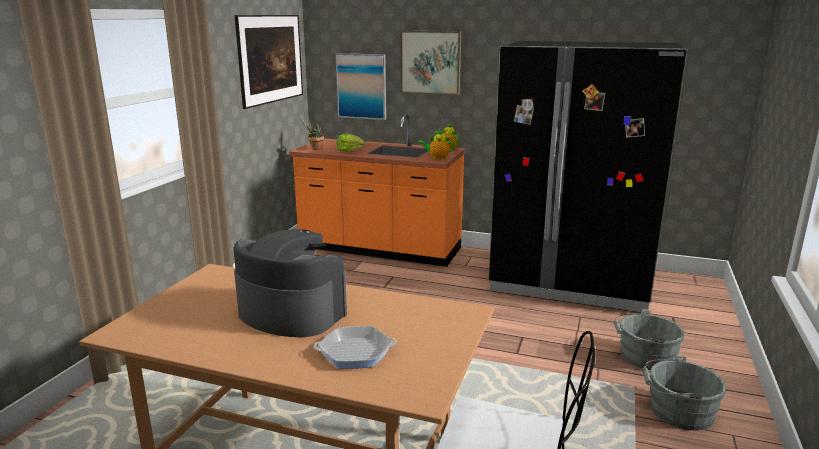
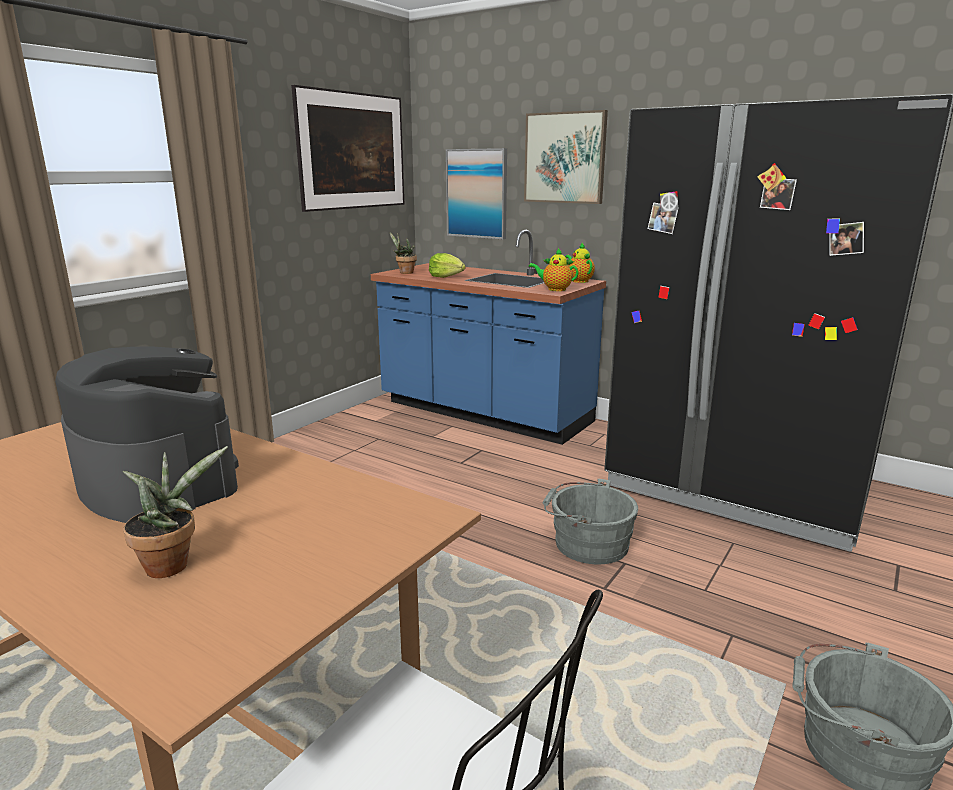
camera: 15 degrees right, 0 degrees up
orange counter [289,114,465,267] -> blue counter [371,230,606,445]
frying pan [313,326,397,369] -> potted plant [123,446,228,578]
grey bucket [613,309,684,370] -> grey bucket moved to [543,478,638,564]

